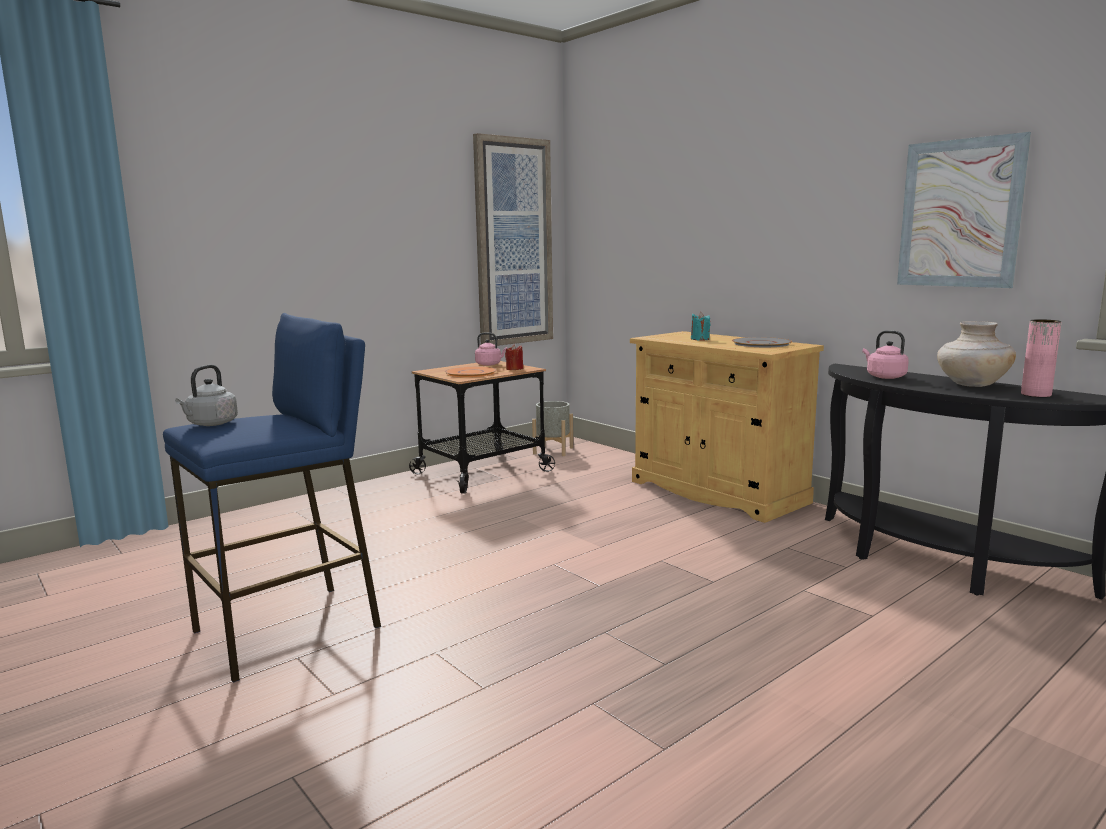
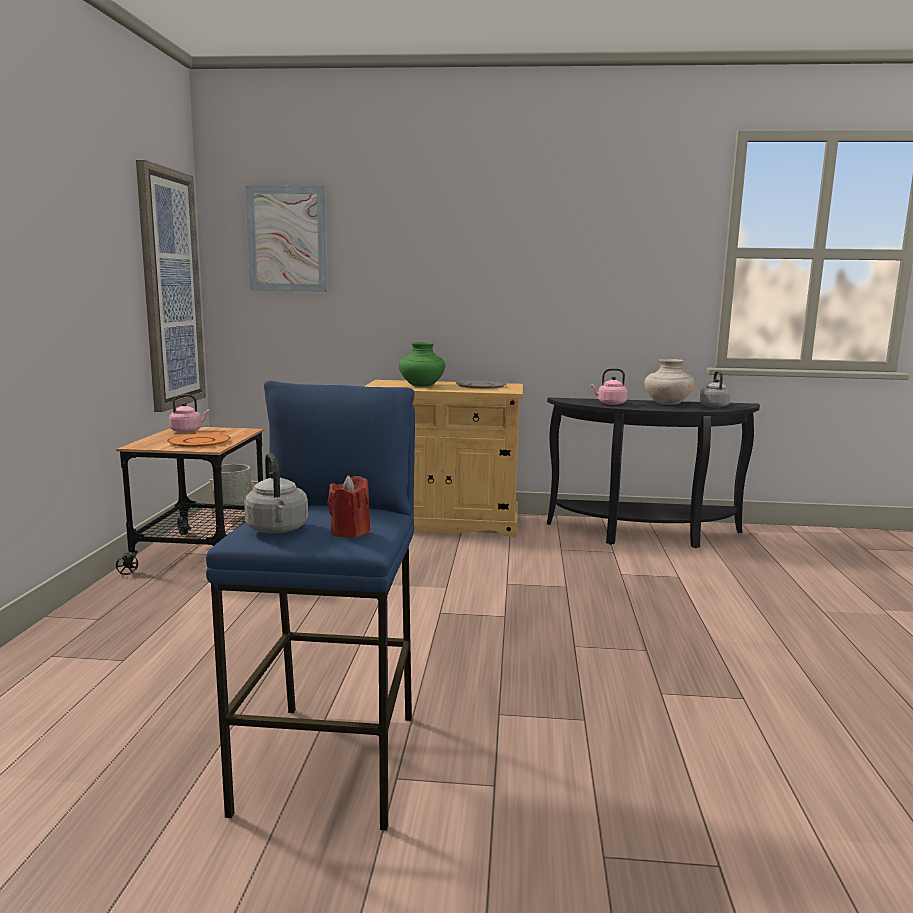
camera: 45 degrees left, 0 degrees up
red candle [505,344,523,370] -> red candle moved to [328,475,370,538]
turquoise candle [691,312,710,341] -> green vase [399,342,445,387]
picture [897,132,1031,288] -> picture moved to [246,186,327,292]
pink vase [1021,319,1061,397] -> grey kettle [700,371,731,408]

